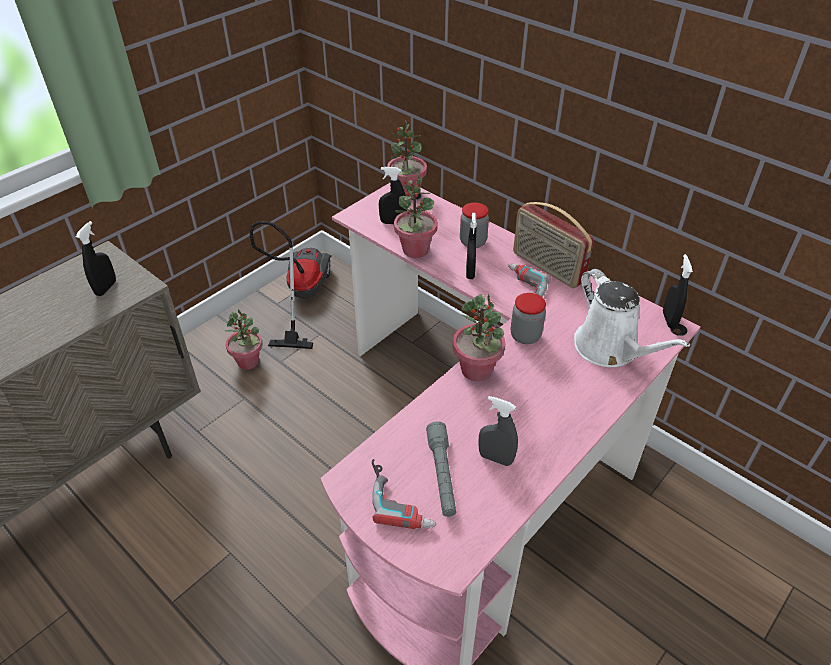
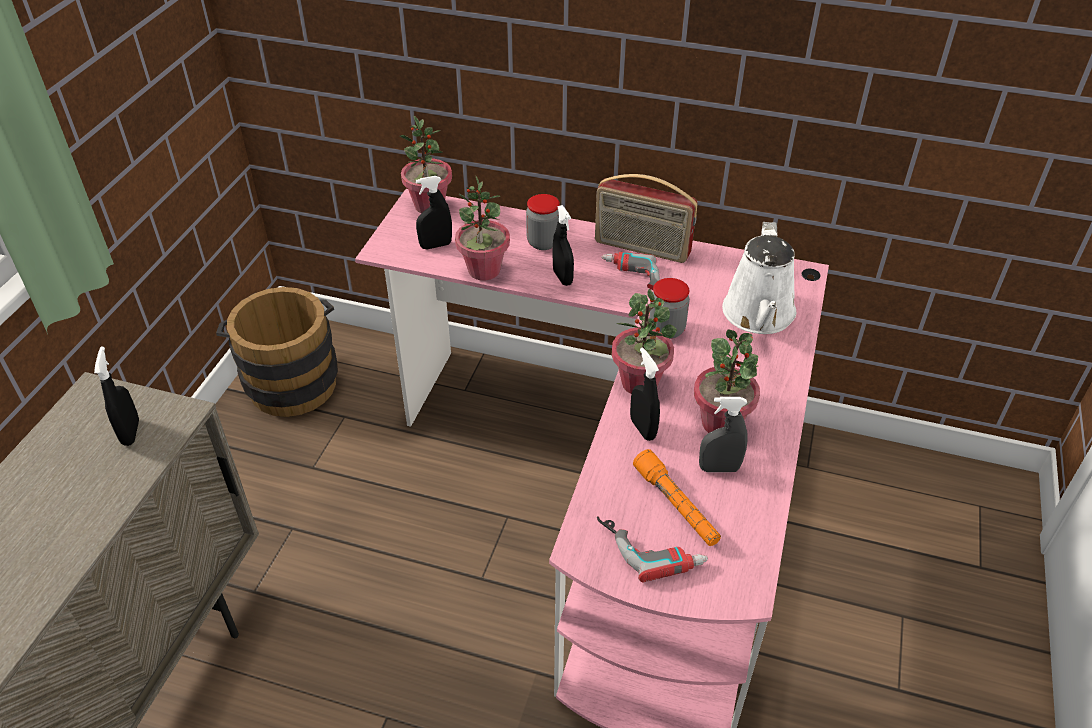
camera: 25 degrees left, 0 degrees up
potted plant [225,309,263,370] -> potted plant moved to [694,329,760,433]
vacuum cleaner [250,221,332,349] -> brown bucket [216,287,338,417]
grey flashlight [426,422,456,517] -> orange flashlight [633,449,721,546]
white watering can [574,269,690,367] -> white watering can turned 60 degrees clockwise [722,222,796,334]
black spray bottle [663,254,693,329] -> black spray bottle moved to [630,347,660,441]

